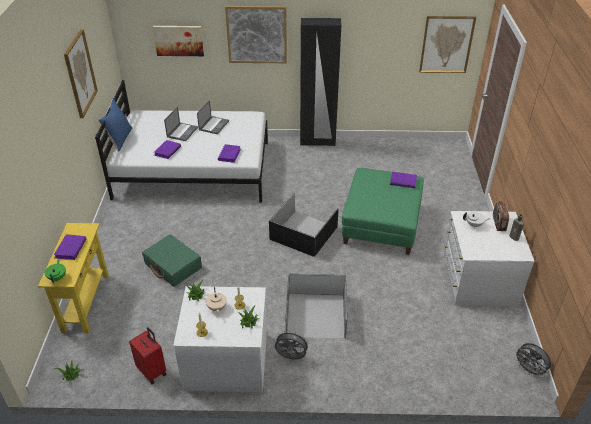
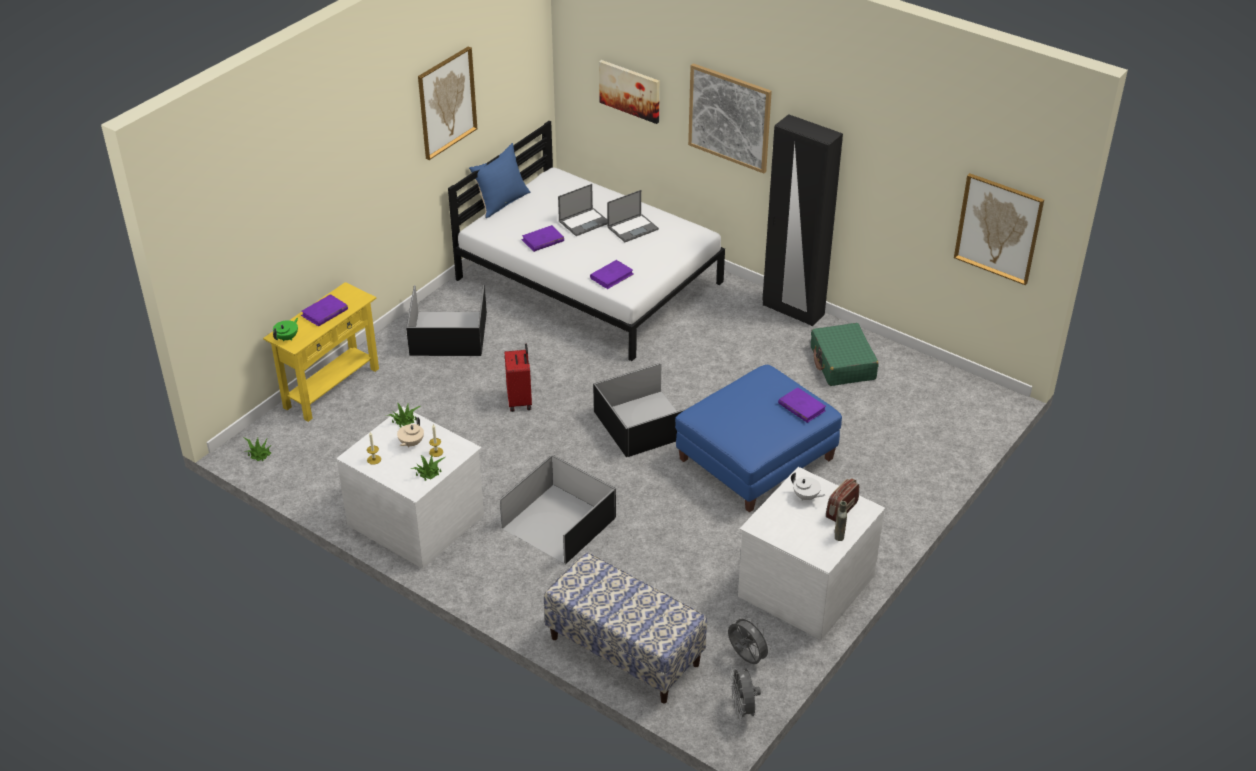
camera: 35 degrees right, 0 degrees up
red suitcase [129,327,166,384] -> red suitcase moved to [504,343,532,412]
green suitcase [142,234,202,287] -> green suitcase moved to [811,323,879,386]
grey fan [274,330,310,359] -> grey fan moved to [728,615,772,664]
green ottoman [342,168,424,255] -> blue ottoman [675,365,842,513]
none -> black storage box [406,285,487,356]
none -> bench [544,552,707,703]

